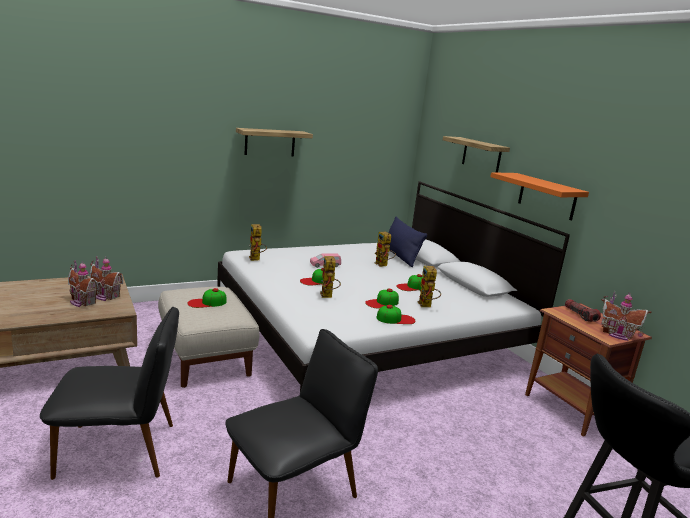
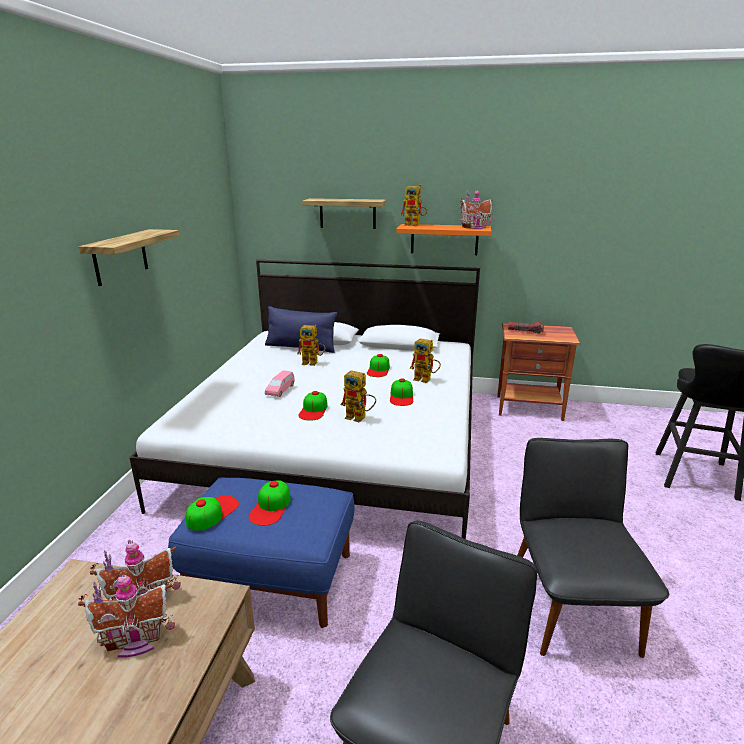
camera: 50 degrees left, 5 degrees up
beige ottoman [158,287,259,388] -> blue ottoman [168,478,354,628]
toy robot [249,224,267,261] -> toy robot moved to [400,184,427,226]
cap [377,305,416,324] -> cap moved to [186,496,239,531]
toy house [601,291,651,341] -> toy house moved to [460,189,493,229]

